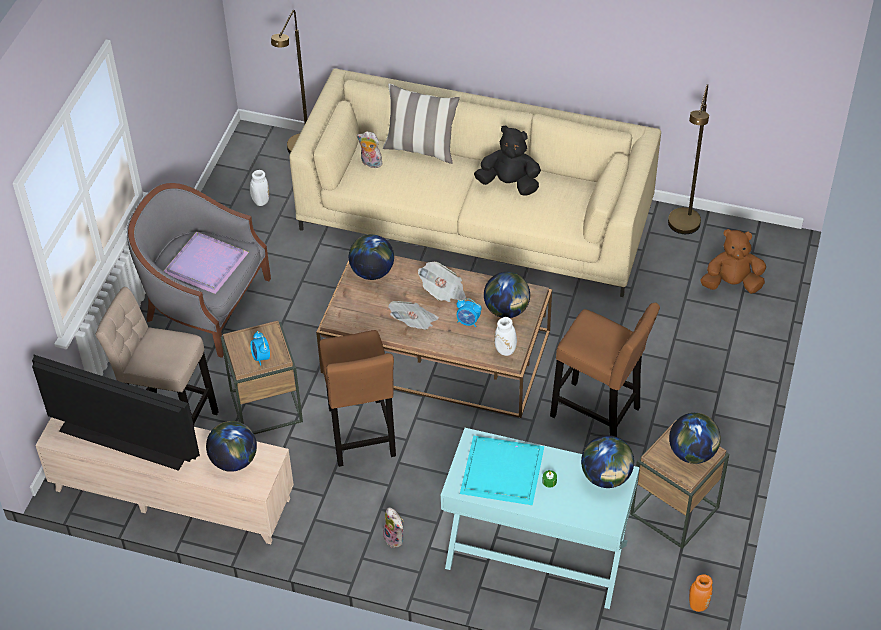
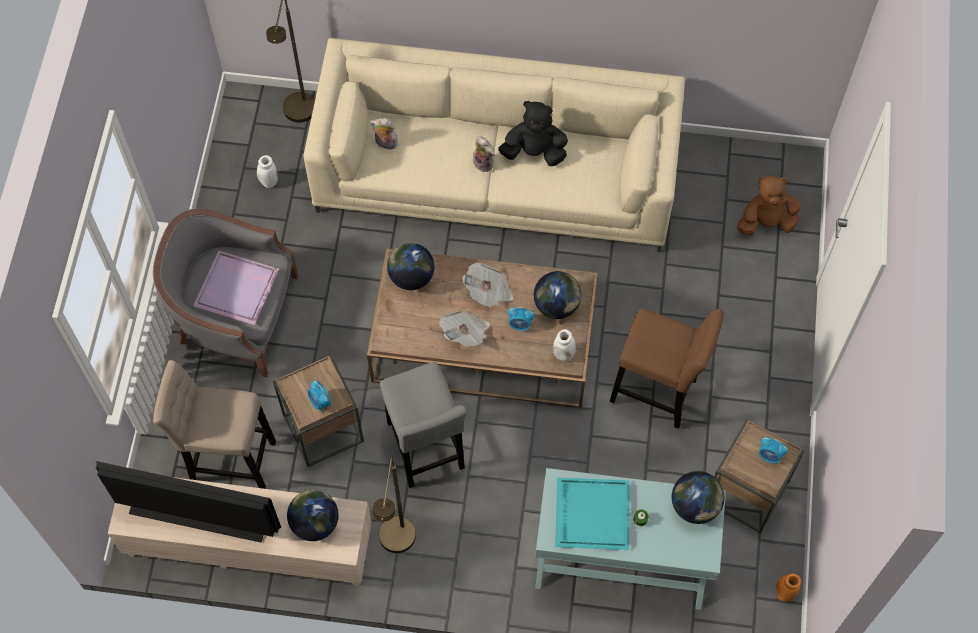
camera: 10 degrees left, 15 degrees up
brown stool [319,330,396,467] -> grey stool [380,362,467,488]
pillow [383,84,460,164] -> none
plush toy [383,507,404,548] -> plush toy moved to [473,136,495,172]
brown floor lamp [668,84,709,234] -> brown floor lamp moved to [373,456,416,553]
globe [669,413,721,464] -> alarm clock [758,437,788,464]

